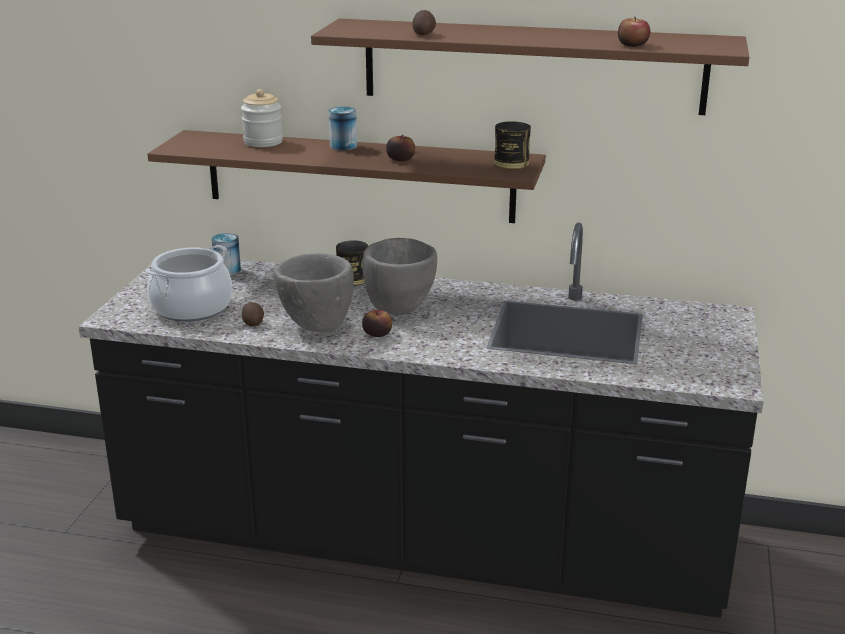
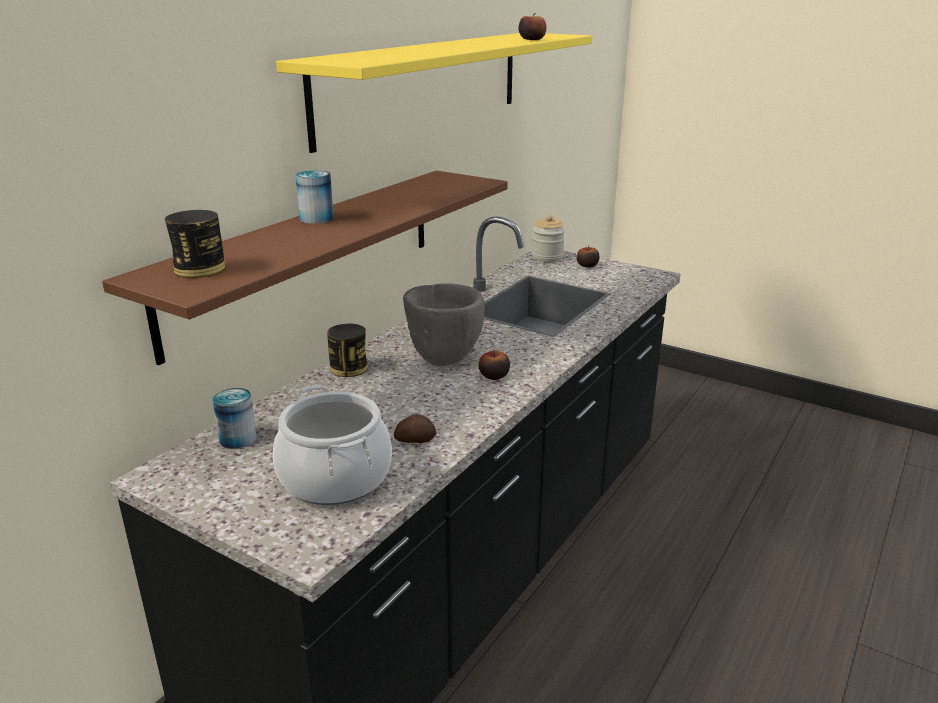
camera: 70 degrees left, 0 degrees up
jar [241,89,283,147] -> jar moved to [532,215,565,262]
grey bowl [274,253,354,332] -> none
brown shelf [311,19,750,115] -> yellow shelf [276,33,592,153]
apple [386,135,415,161] -> apple moved to [576,246,599,268]
potato [412,10,436,35] -> none
can [494,121,531,169] -> can moved to [165,210,225,278]

